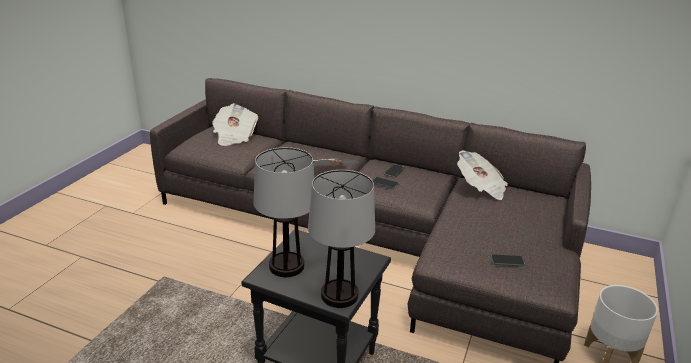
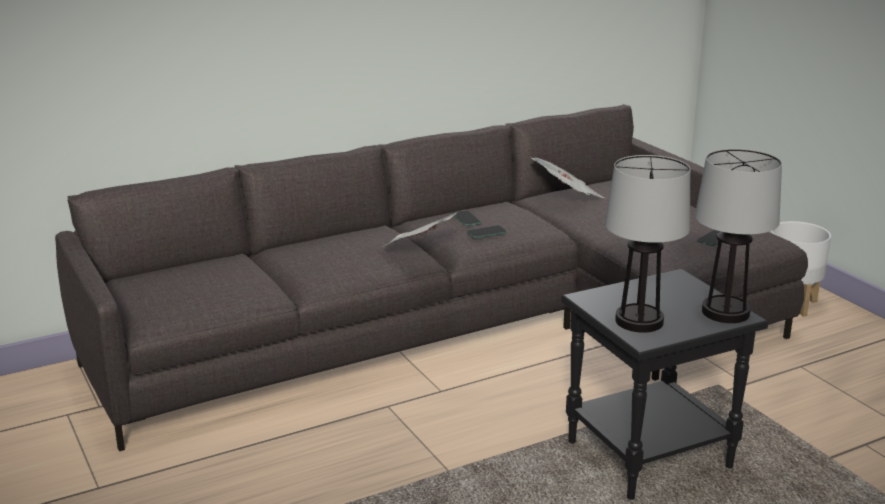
camera: 50 degrees left, 5 degrees down
newspaper [212,103,258,146] -> none

